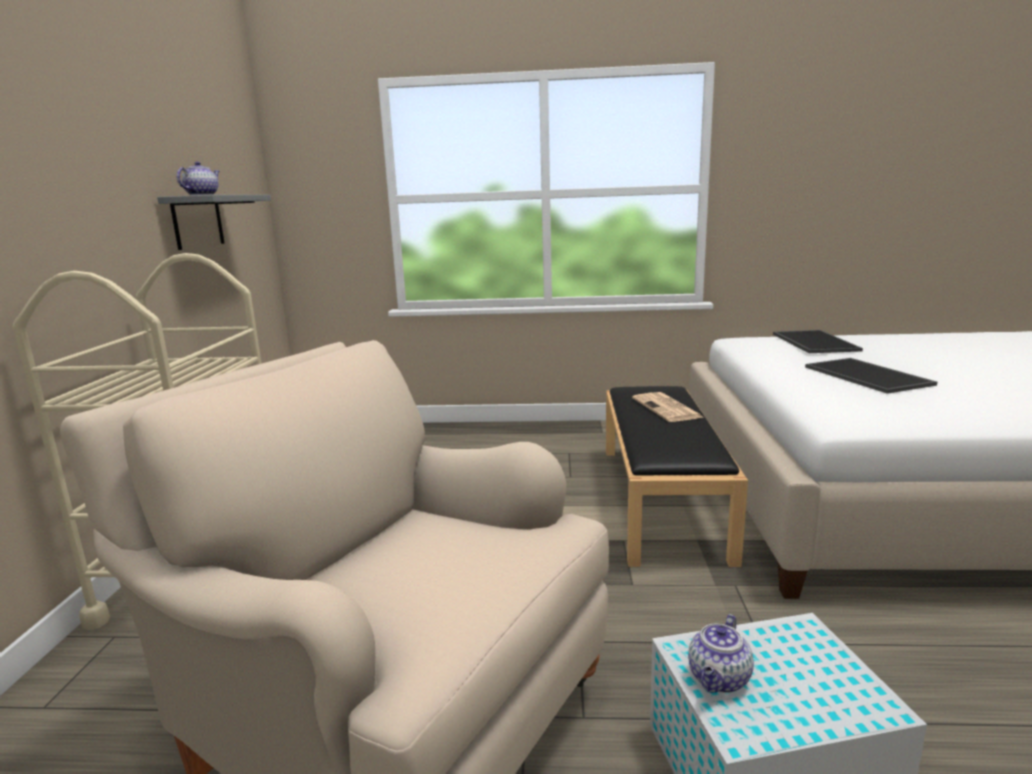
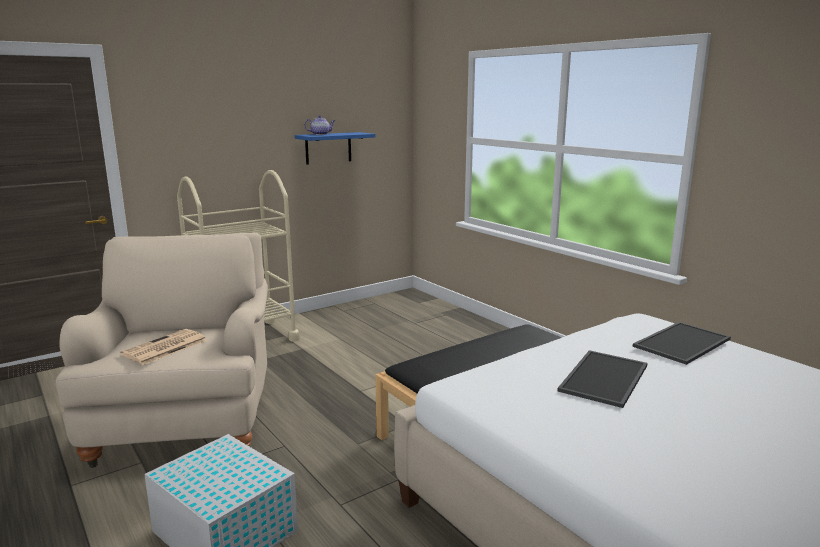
camera: 50 degrees right, 0 degrees up
grey shelf [157,195,271,250] -> blue shelf [295,132,375,165]
newspaper [632,392,703,422] -> newspaper moved to [120,329,207,365]
teapot [688,614,754,693] -> none

